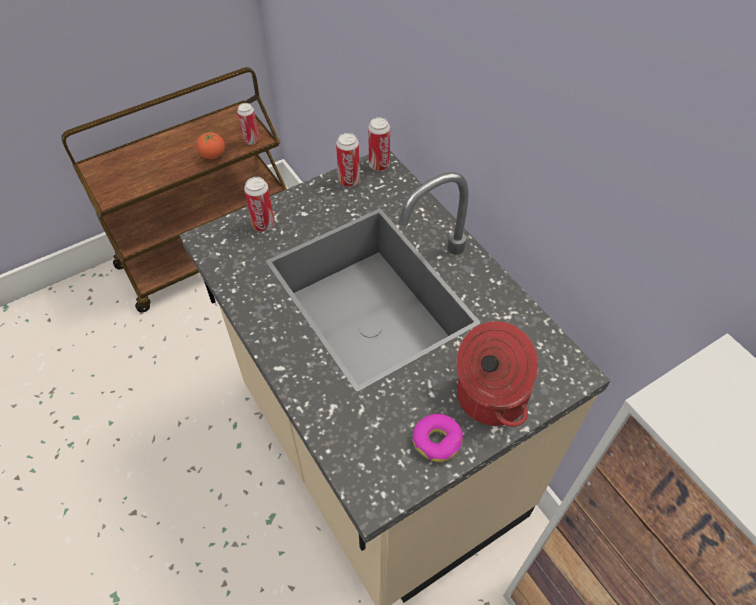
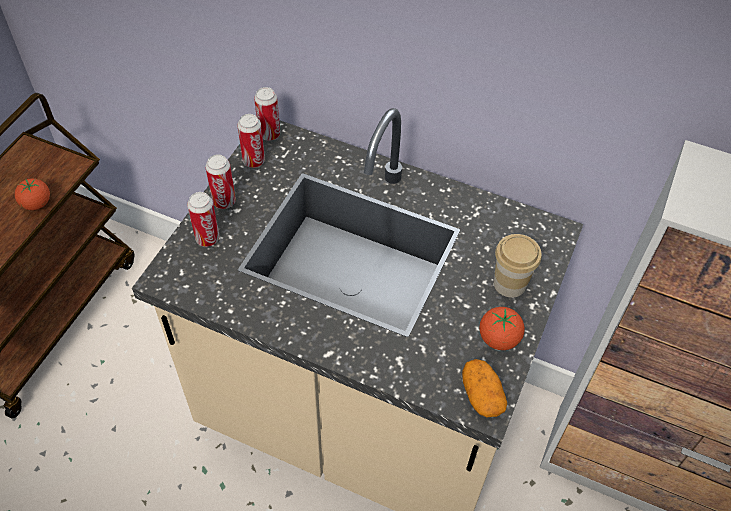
camera: 35 degrees left, 0 degrees up
can [237,103,259,145] -> can moved to [205,154,236,209]
donut [412,414,463,462] -> tomato [479,307,525,350]
cooking pot [456,321,538,427] -> cup [494,234,541,298]
none -> potato [462,359,507,418]

